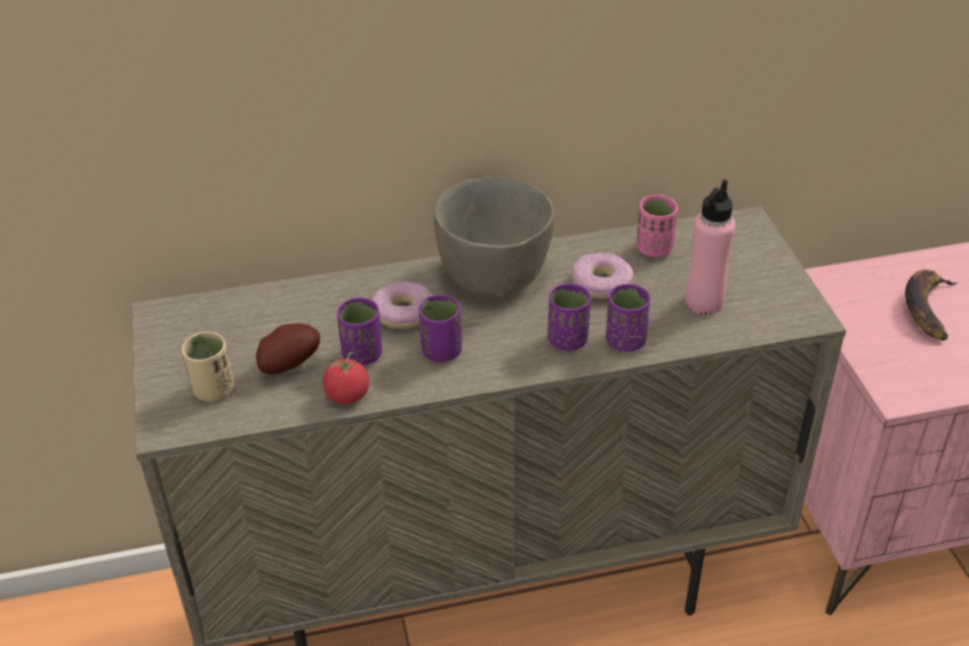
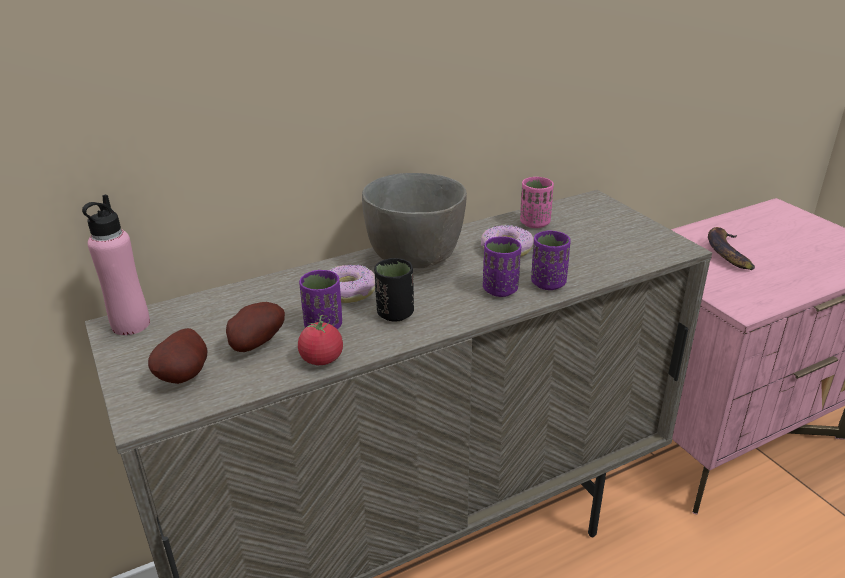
camera: 15 degrees left, 10 degrees down
beige cup [182,332,234,401] -> potato [148,328,207,384]
purple cup [419,294,462,362] -> black cup [374,258,414,322]
pink bottle [685,179,735,315] -> pink bottle moved to [82,195,150,335]

